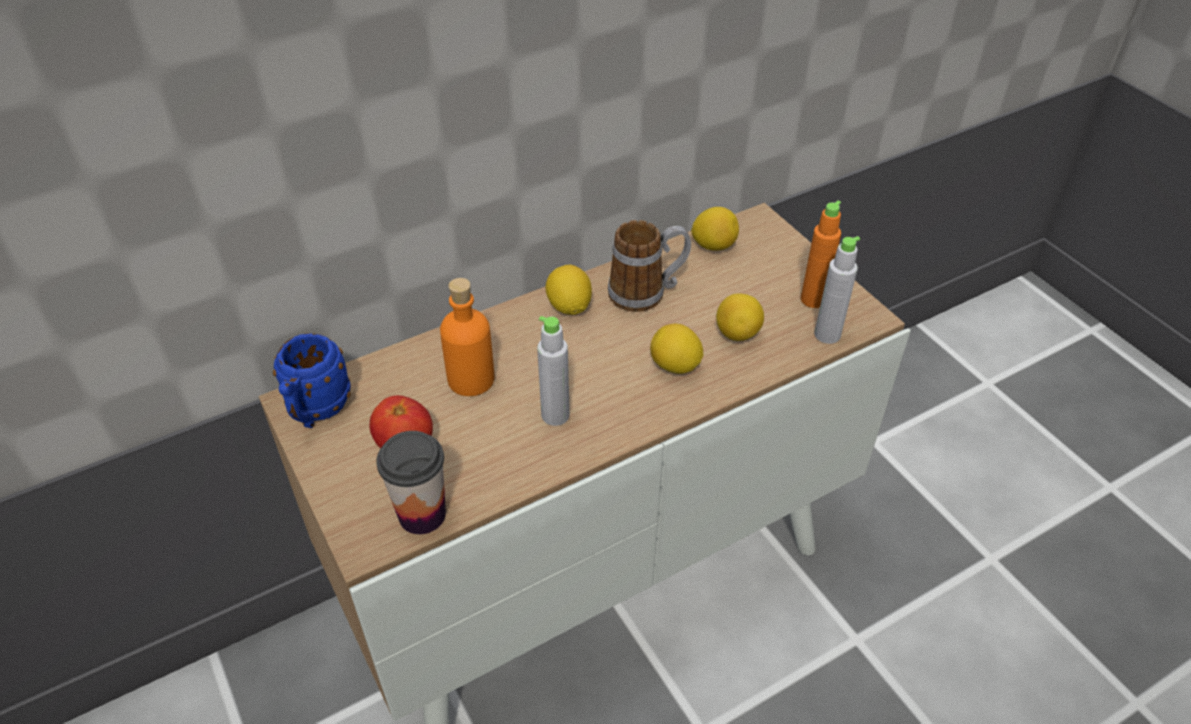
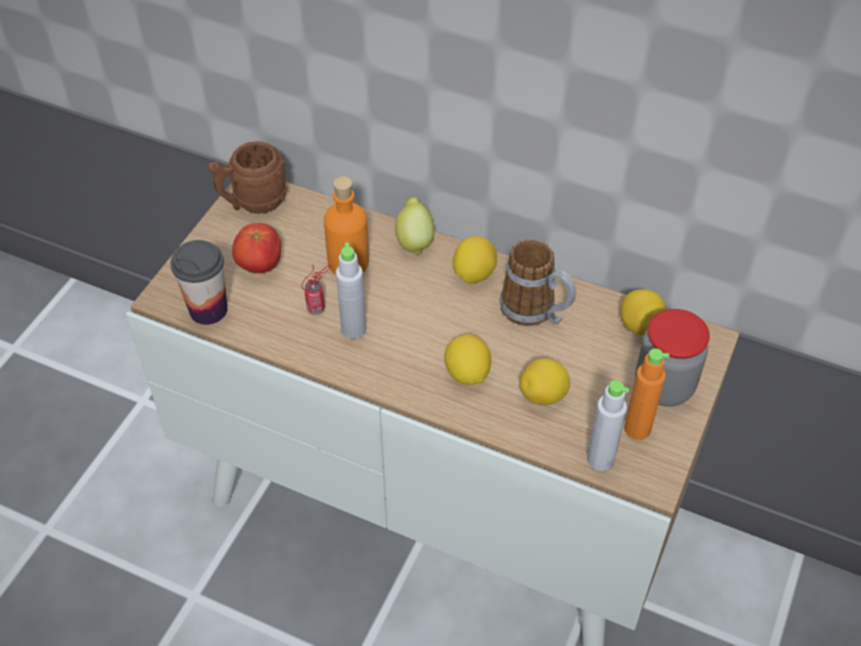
camera: 55 degrees right, 5 degrees up
blue mug [273,333,351,428] -> brown mug [208,141,288,214]
none -> can [302,265,330,314]
none -> lemon [395,197,435,255]
none -> jar [635,309,710,407]

